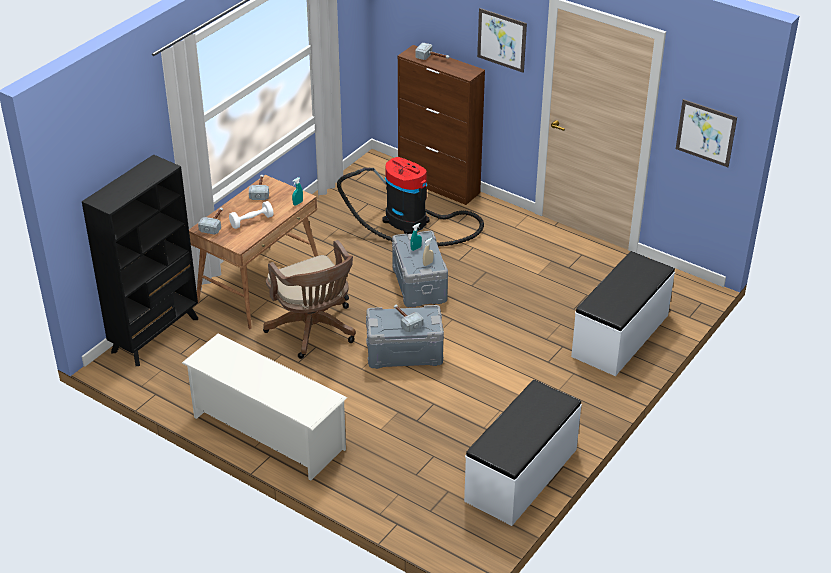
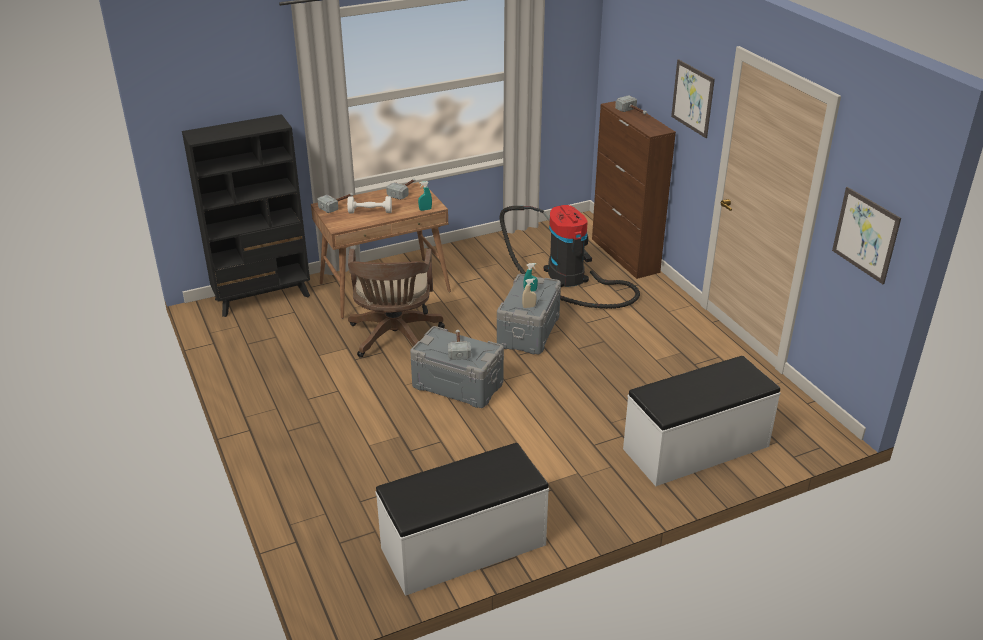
camera: 30 degrees right, 5 degrees down
white shoe rack [182,333,347,481] -> none

